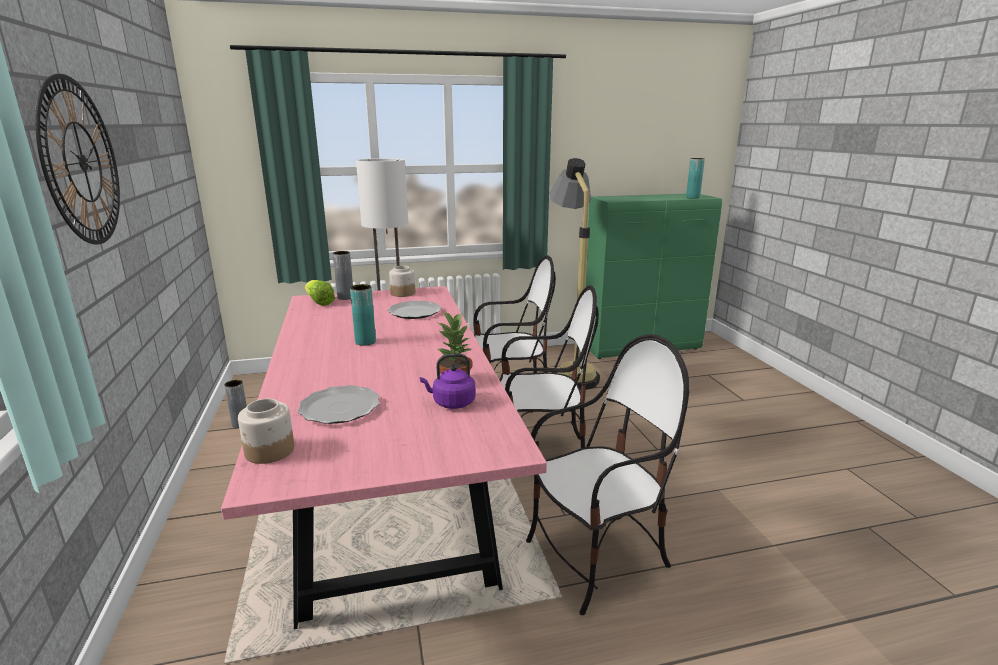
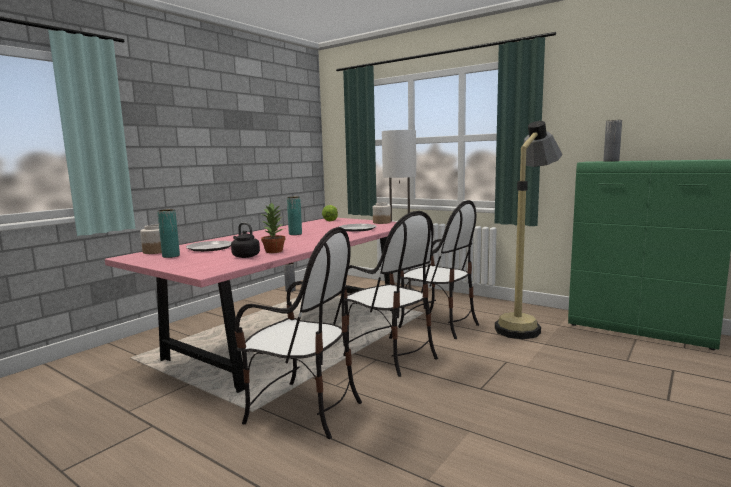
camera: 50 degrees right, 10 degrees down
wall clock [35,74,120,245] -> none
grey vase [333,251,353,300] -> grey vase moved to [603,120,622,162]
purple kettle [420,354,475,409] -> black kettle [231,223,260,258]
turquoise vase [686,158,705,199] -> turquoise vase moved to [157,209,180,258]

